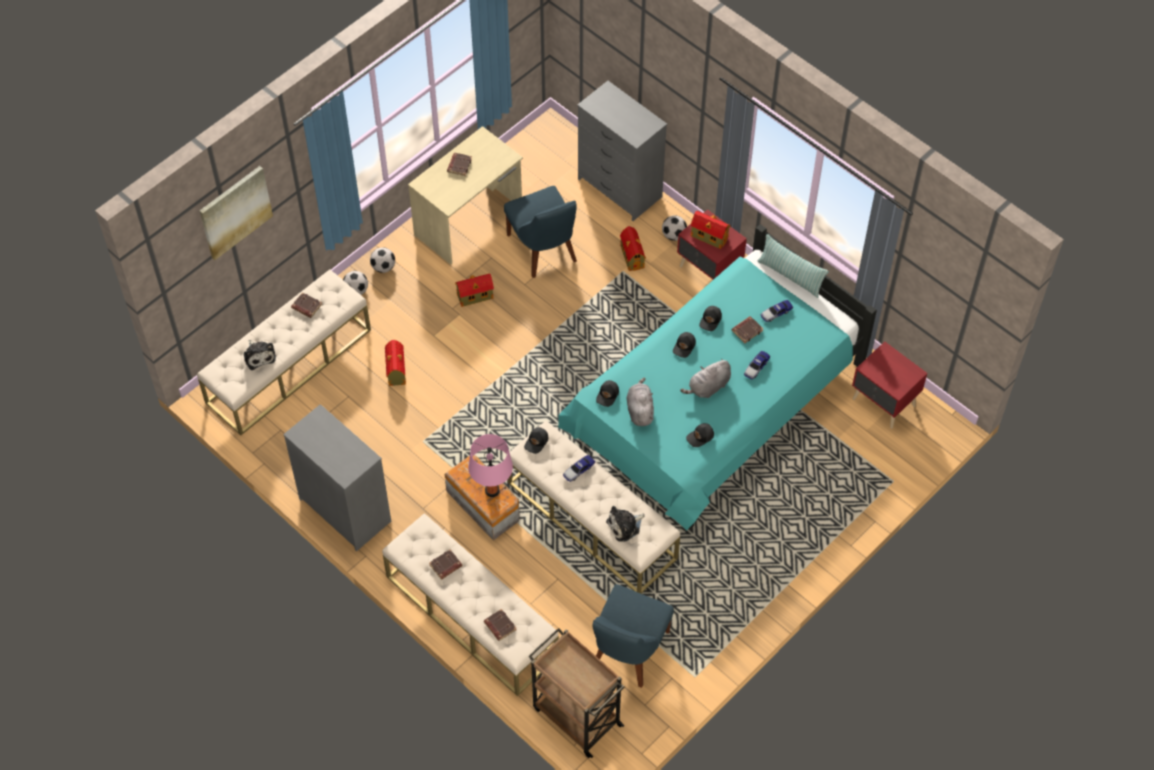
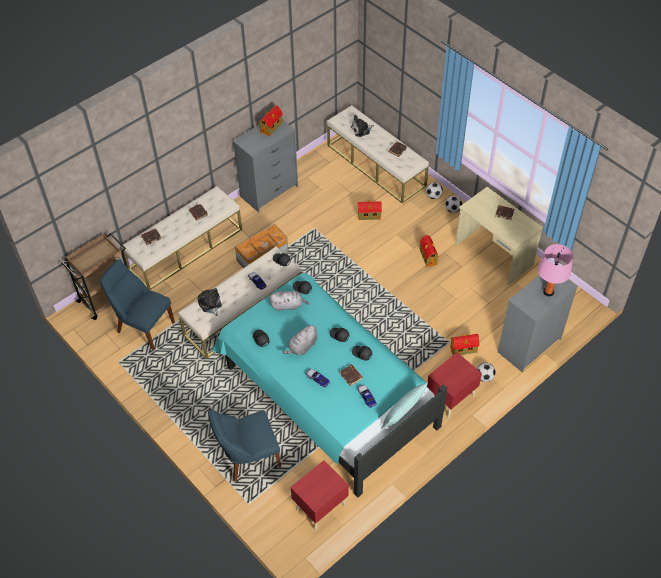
camera: 95 degrees right, 5 degrees down
picture [200,166,273,260] -> none
pink table lamp [468,434,513,497] -> pink table lamp moved to [538,244,573,296]
blue chair [504,186,577,278] -> blue chair moved to [208,409,281,481]
grey plush toy [680,359,731,398] -> grey plush toy turned 105 degrees counterclockwise [283,324,318,355]
toy house [691,211,731,249] -> toy house moved to [259,105,283,136]

